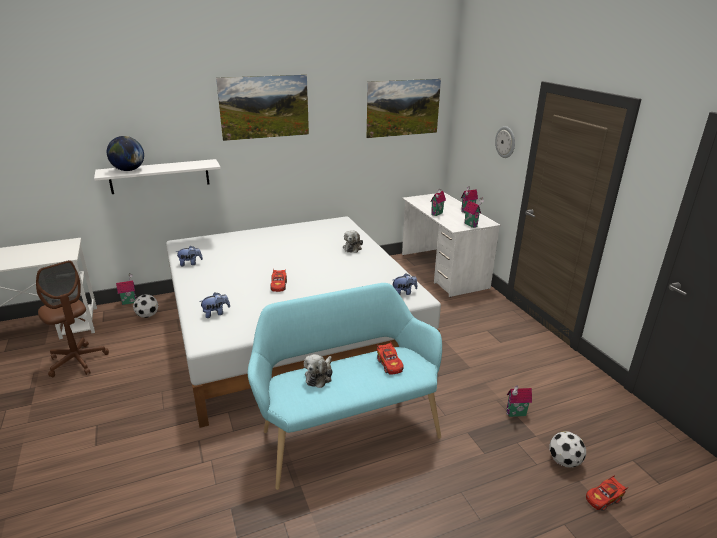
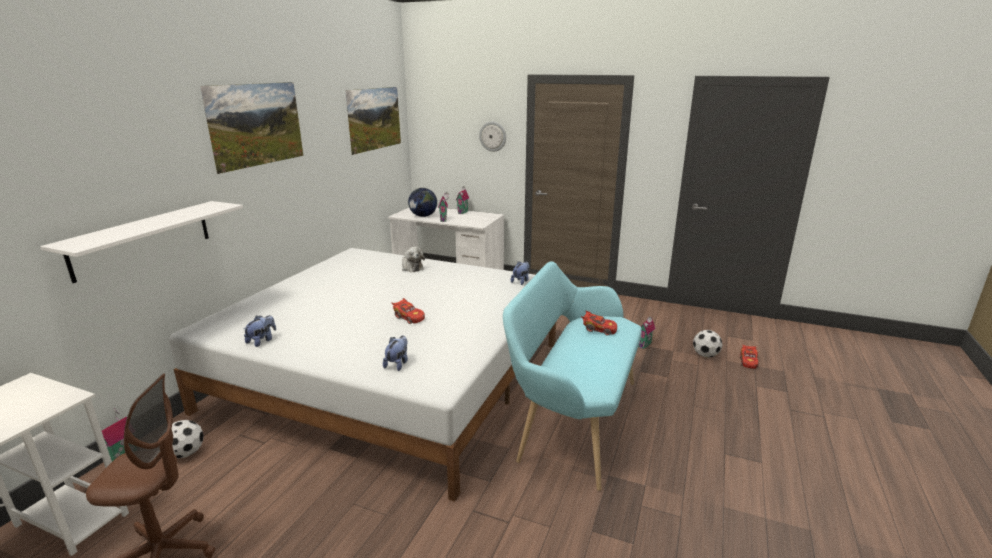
camera: 45 degrees left, 5 degrees down
globe [107,136,144,171] -> globe moved to [408,188,437,217]
plush toy [304,354,333,388] -> none
toy house [464,198,484,228] -> none

